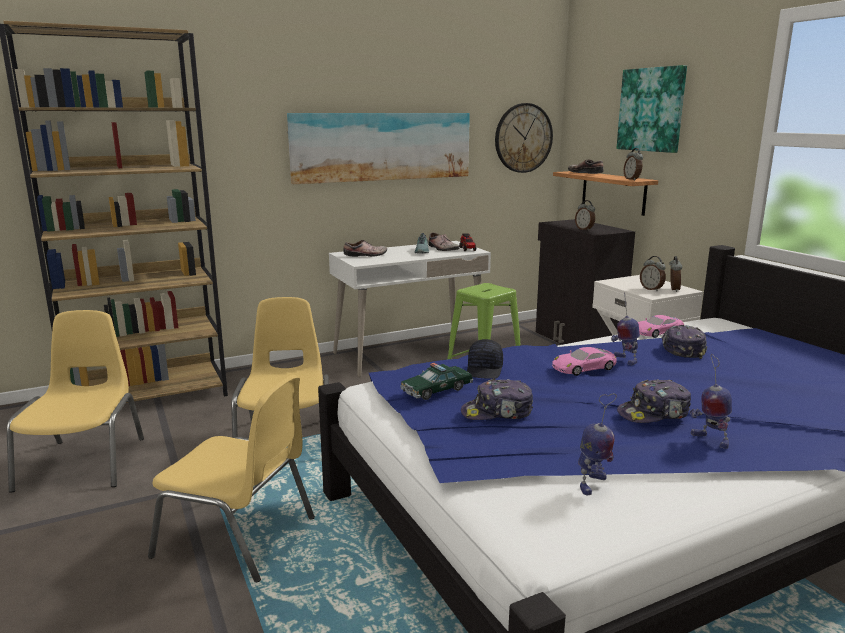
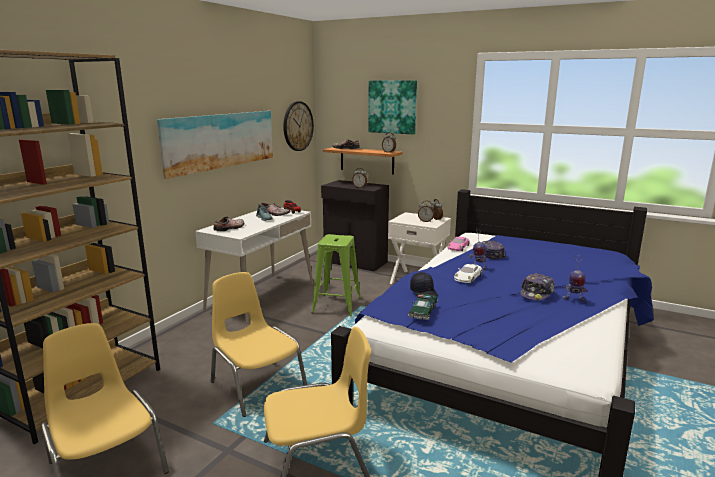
camera: 35 degrees left, 0 degrees up
cap [461,379,533,420] -> none
pink toy car [552,347,617,376] -> white toy car [454,264,482,283]
toy robot [578,393,617,495] -> none

